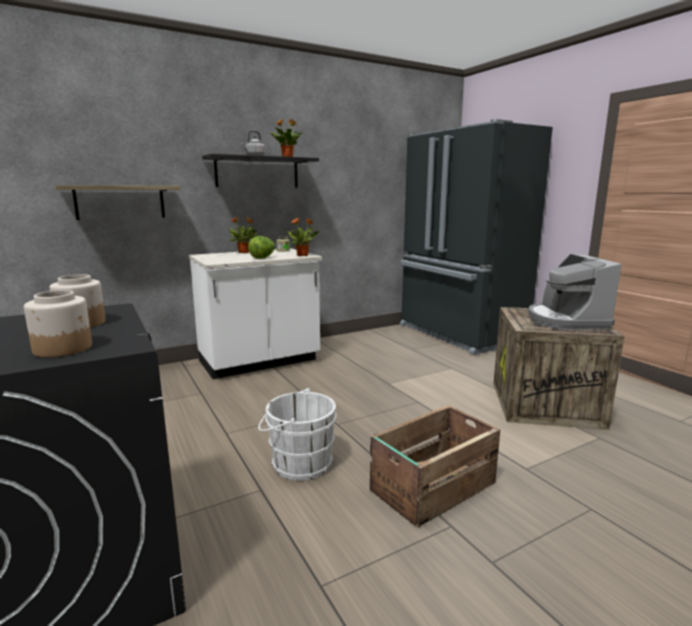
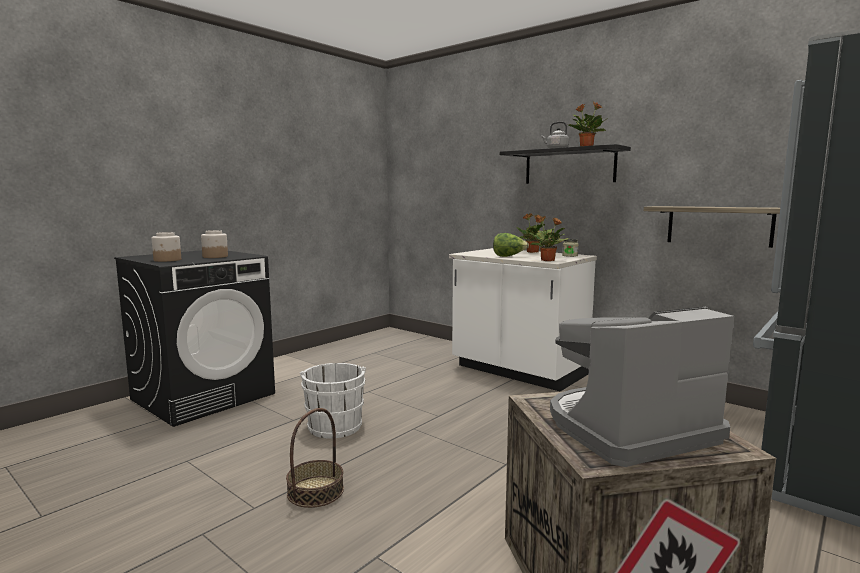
camera: 70 degrees right, 5 degrees down
shelf [55,185,180,220] -> shelf moved to [644,206,780,248]
crate [370,405,501,528] -> basket [286,408,344,508]

